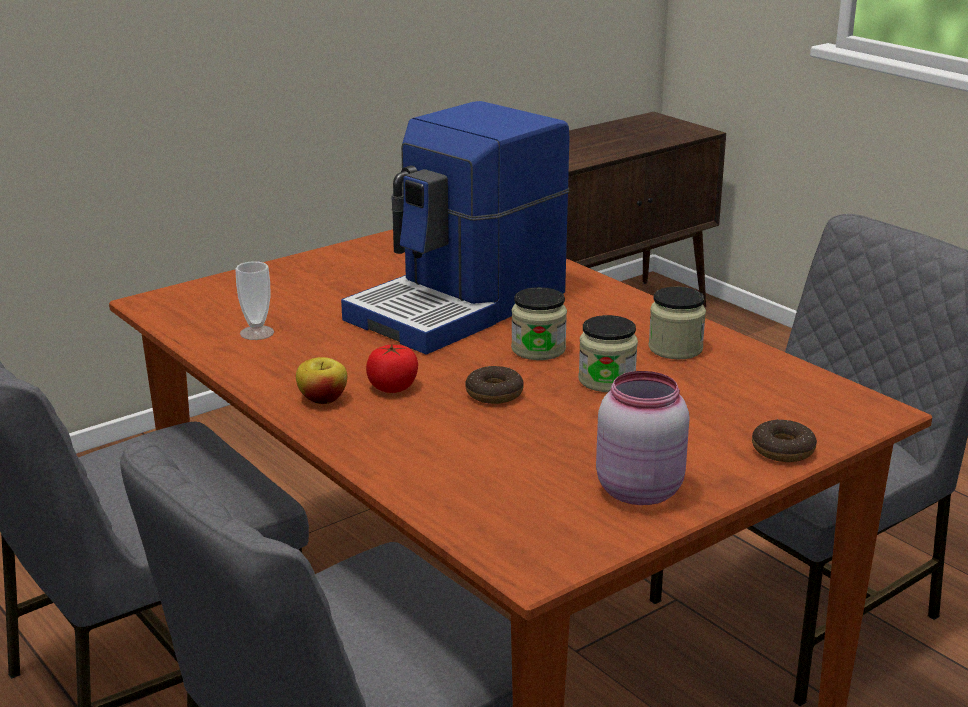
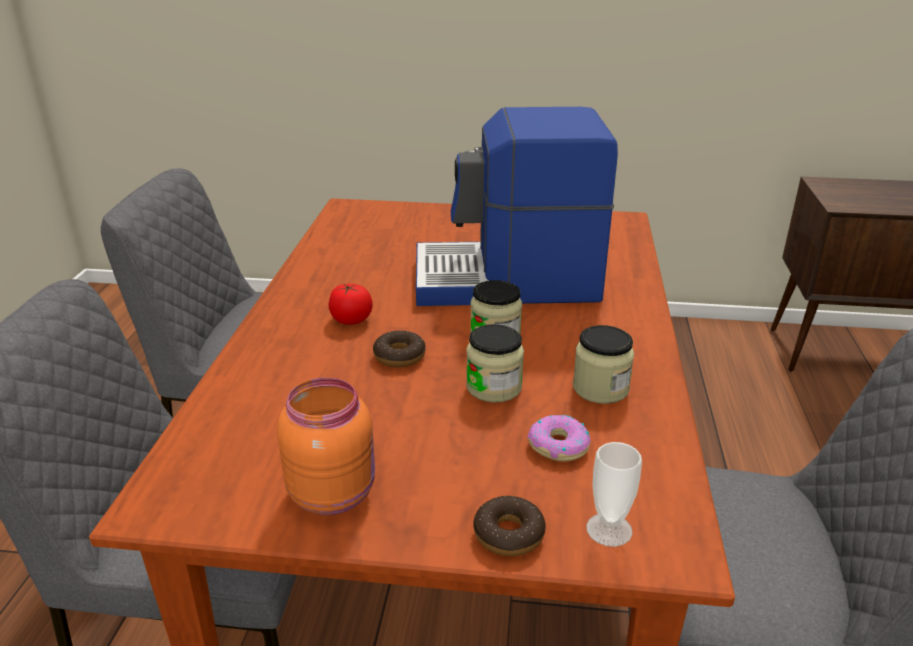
camera: 45 degrees right, 5 degrees up
cup [236,261,274,340] -> cup moved to [586,442,642,547]
apple [296,357,347,404] -> none
pink jar [596,371,689,505] -> orange jar [277,377,375,515]
none -> donut [527,415,591,462]

